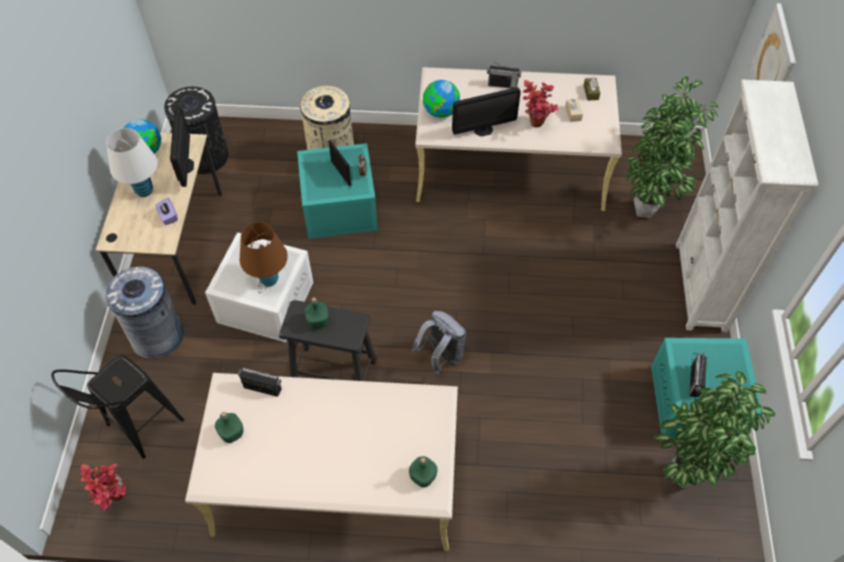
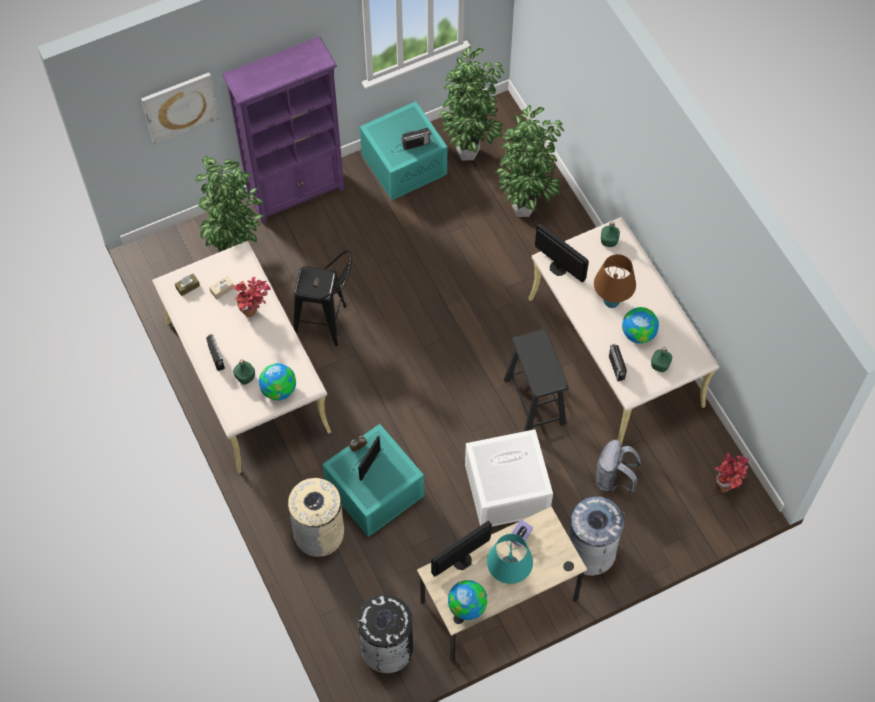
camera: 120 degrees left, 5 degrees up
black stool [51,355,184,459] -> black stool moved to [294,250,352,346]
white table lamp [106,128,158,197] -> turquoise table lamp [487,534,533,584]
brown table lamp [240,222,288,287] -> brown table lamp moved to [594,254,636,308]
green bottle [305,297,329,329] -> green bottle moved to [233,360,255,385]
grey backpack [412,311,466,375] -> grey backpack moved to [596,440,641,493]
monitor [452,87,521,137] -> monitor moved to [535,224,589,283]
white bookcase [676,80,818,332] -> purple bookcase [222,36,345,223]
none -> potted plant [495,105,564,217]
none -> globe [622,307,659,344]

